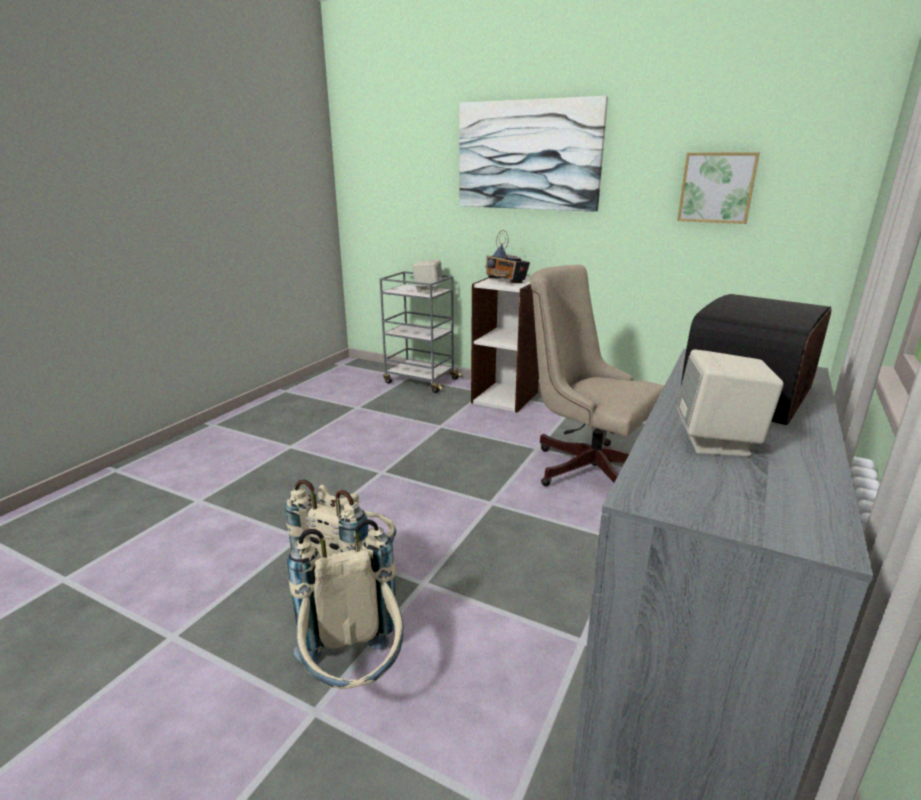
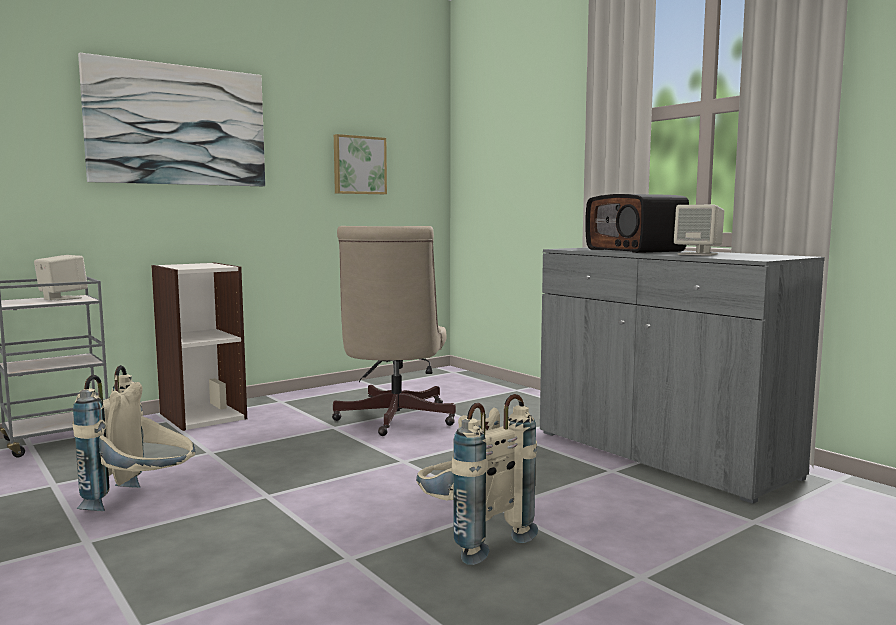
camera: 65 degrees left, 15 degrees down
beige backpack [287,519,403,689] -> beige backpack moved to [72,365,195,511]
radio [485,230,530,283] -> none
beige office chair [530,265,665,486] -> beige office chair turned 60 degrees counterclockwise [332,226,456,436]

